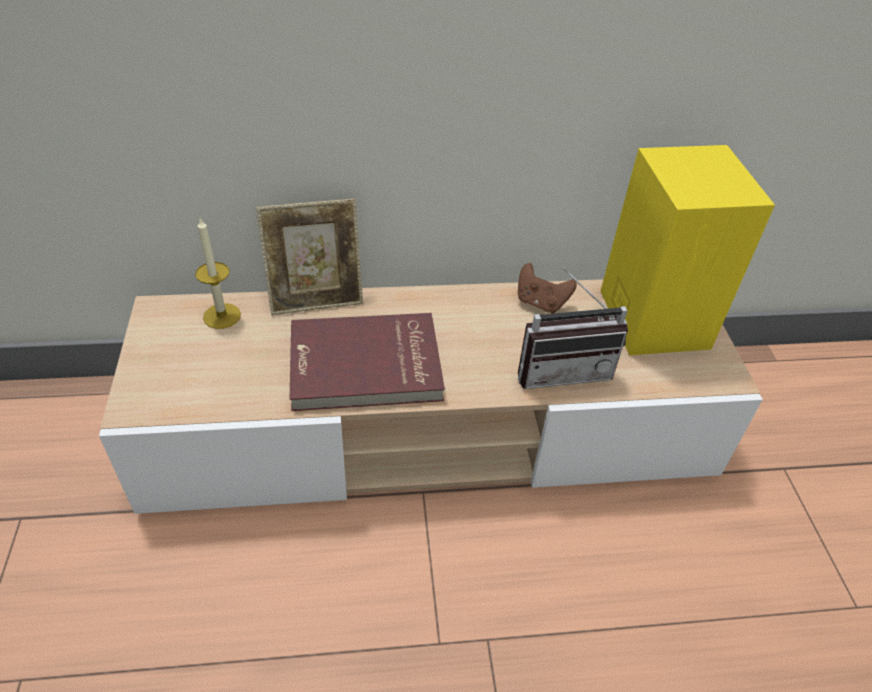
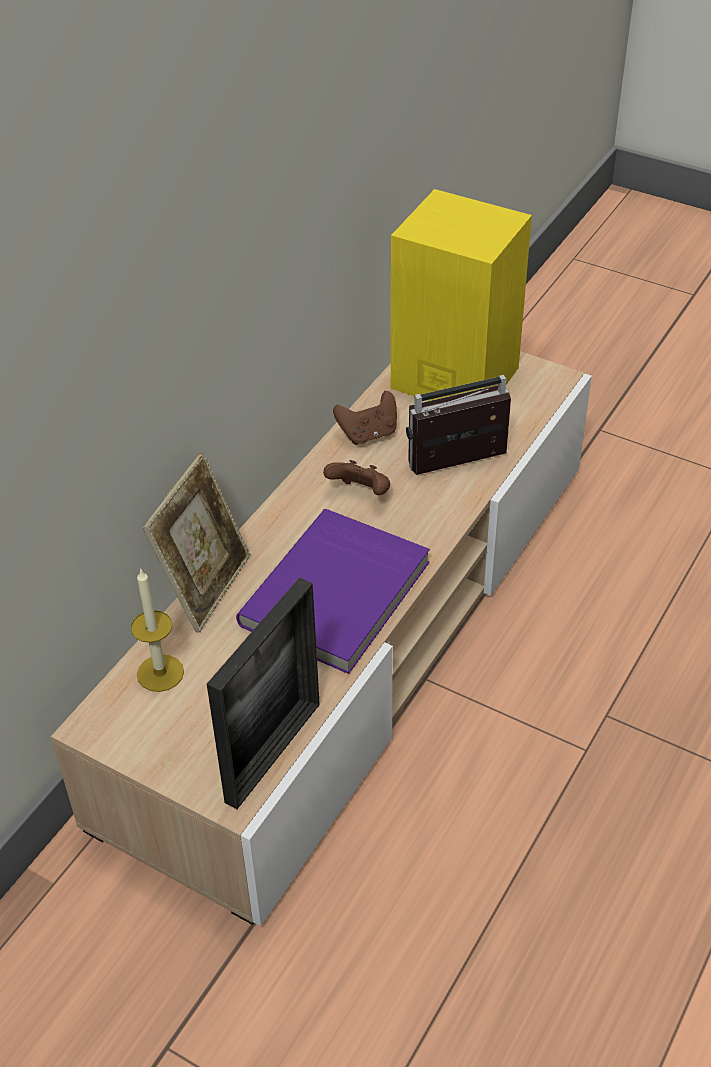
camera: 50 degrees left, 0 degrees up
red book [290,313,445,411] -> purple book [236,509,430,674]
radio [518,268,628,389] -> radio turned 135 degrees counterclockwise [406,375,511,475]
none -> picture frame [207,577,320,809]
none -> brown game controller [323,460,390,495]

